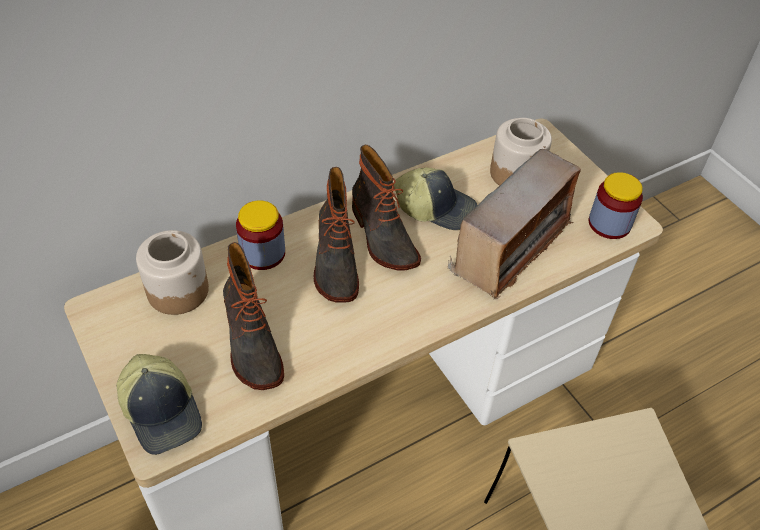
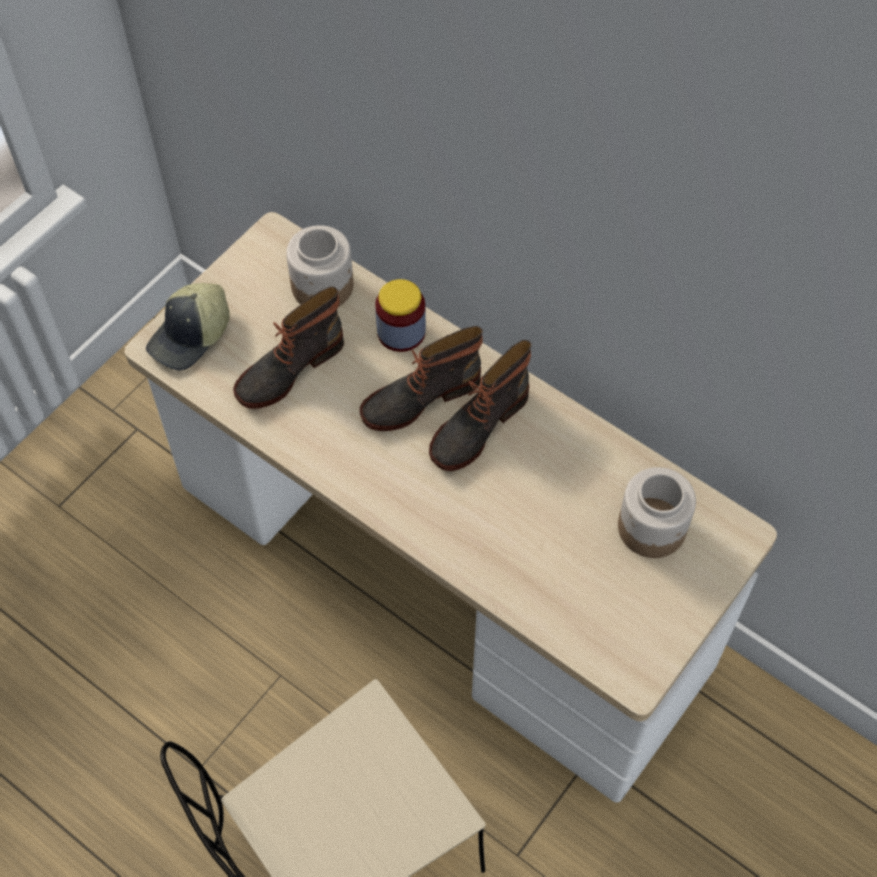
camera: 70 degrees right, 10 degrees up
cap [394,167,477,230] -> none
radio [448,146,581,300] -> none
jar [589,172,643,239] -> none

